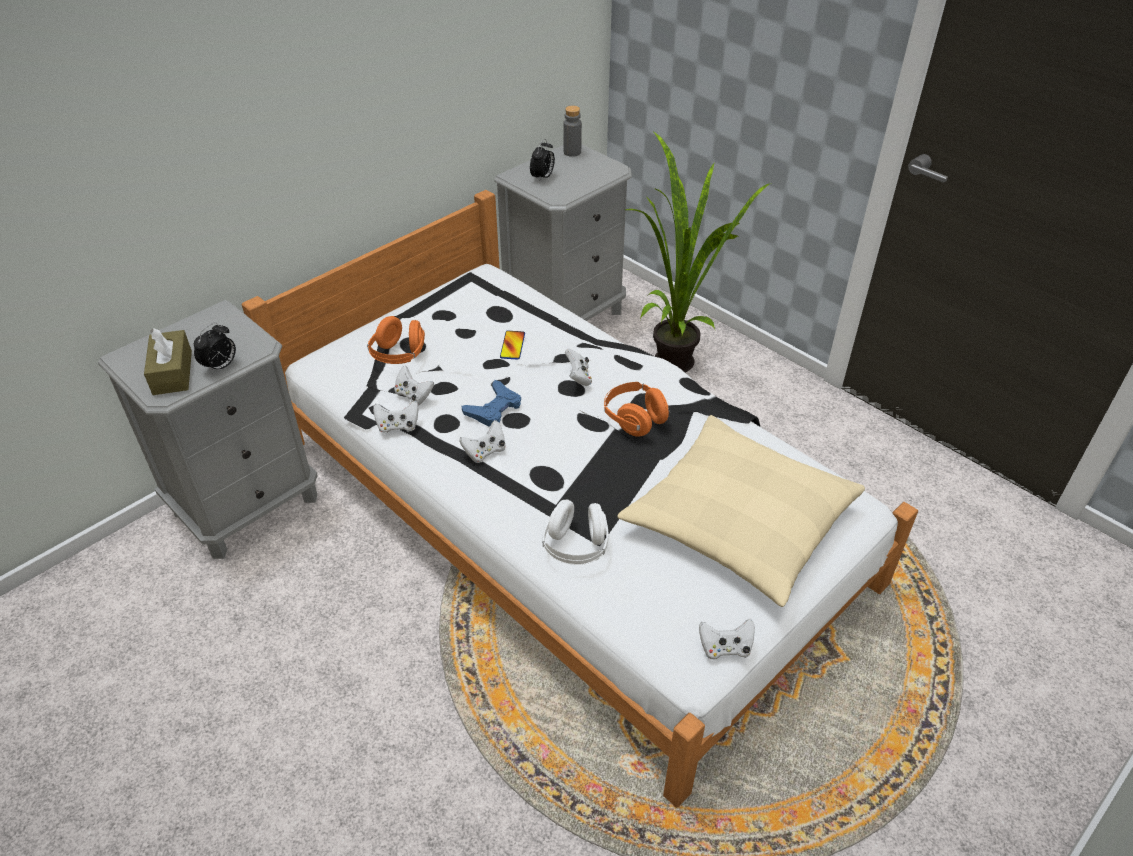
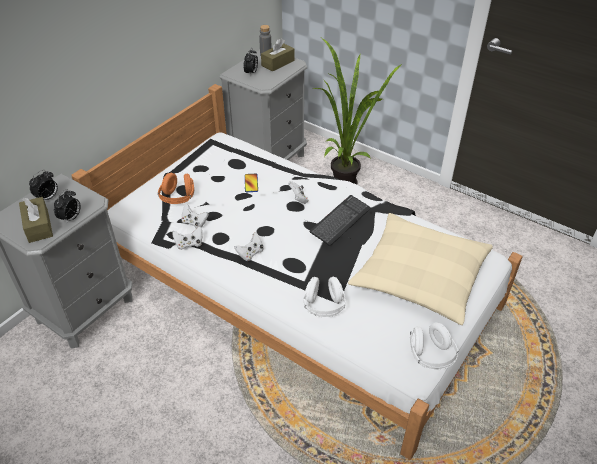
camera: 10 degrees left, 0 degrees up
blue game controller [462,380,521,427] -> none
orange headphones [604,382,671,437] -> keyboard [310,195,371,246]
white game controller [699,619,755,660] -> white headphones [410,323,459,370]
none -> alarm clock [29,170,58,200]
none -> brown tissue box [261,39,294,71]

